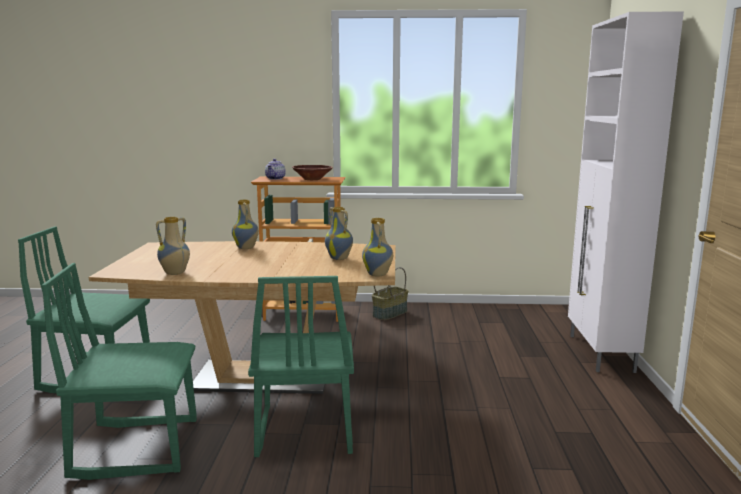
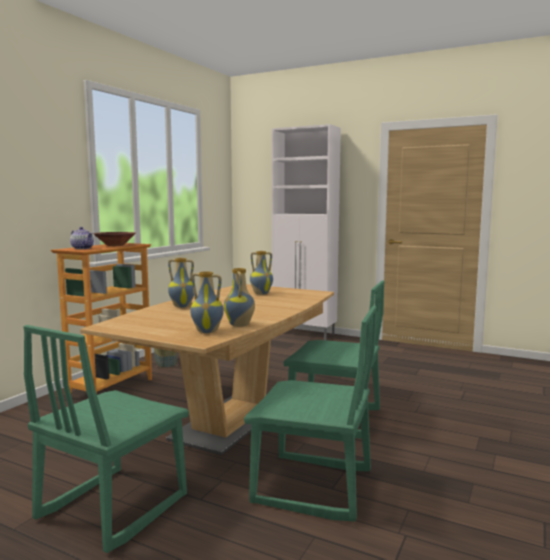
camera: 65 degrees left, 5 degrees down
green chair [42,263,197,480] -> green chair turned 90 degrees counterclockwise [244,305,377,521]
vase [362,218,393,277] -> vase moved to [190,271,224,333]

